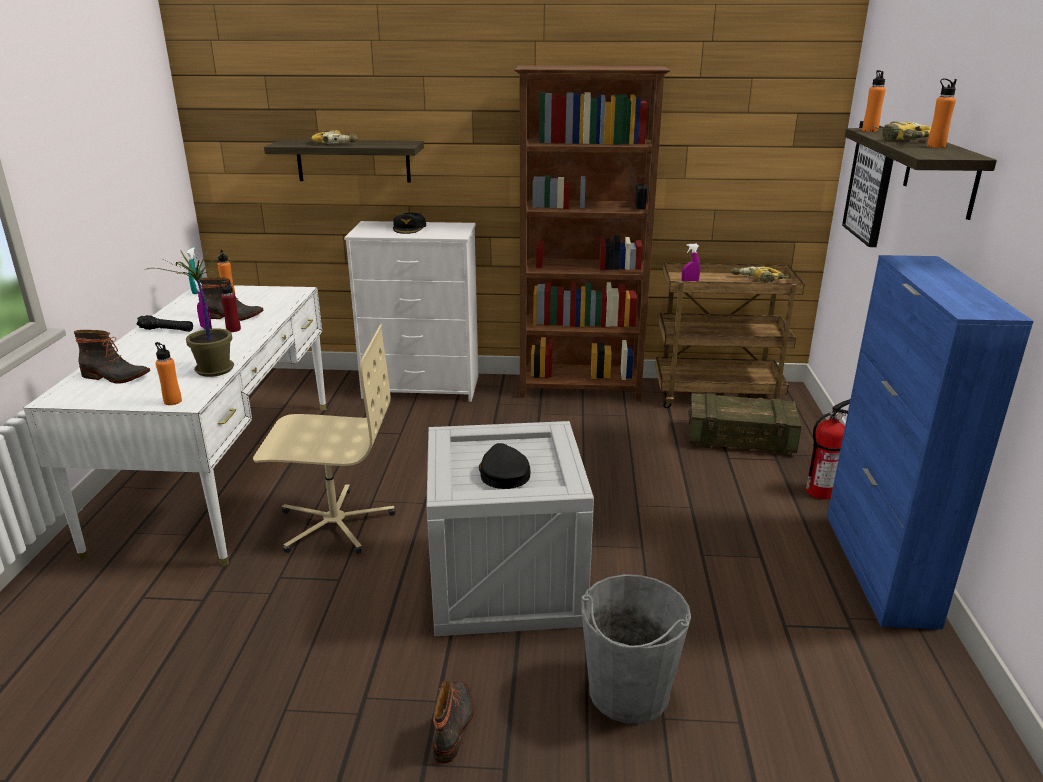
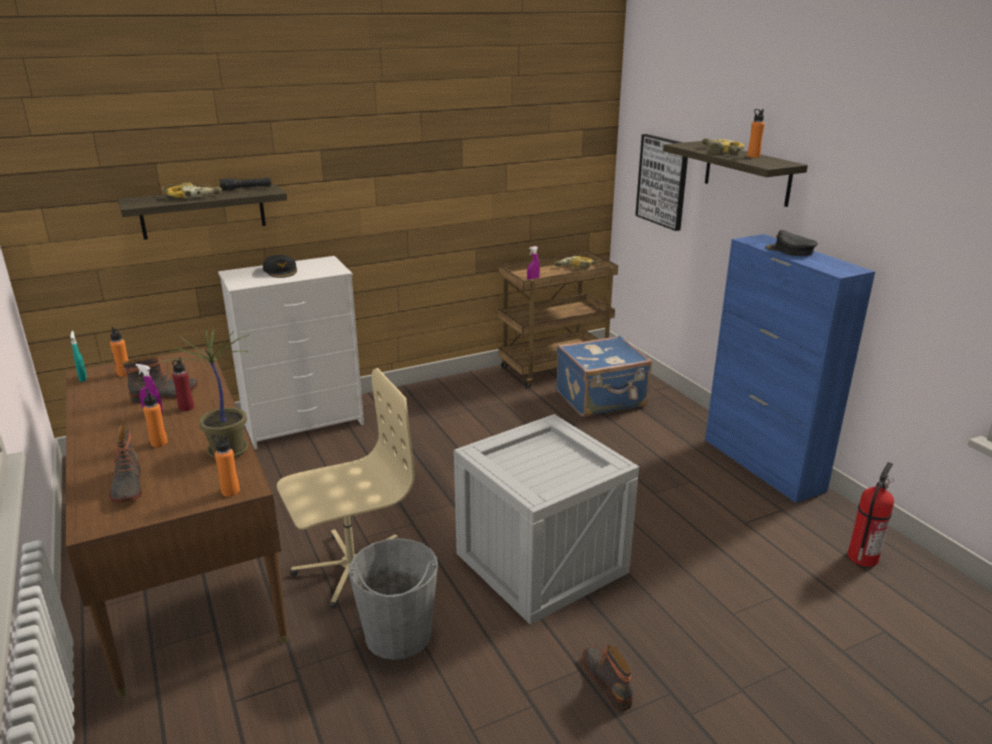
camera: 30 degrees left, 0 degrees up
white desk [23,285,327,566] -> brown desk [66,347,288,697]
boot [74,330,150,384] -> boot turned 90 degrees clockwise [109,424,142,502]
black flashlight [136,315,193,332] -> black flashlight moved to [219,177,271,191]
black cap [479,443,530,489] -> black cap moved to [765,230,818,256]
brown bookcase [514,65,670,401] -> none
grey bucket [581,574,691,724] -> grey bucket moved to [348,538,438,660]
crate [688,393,801,455] -> blue suitcase [556,335,652,417]
fire extinguisher [806,399,850,499] -> fire extinguisher moved to [848,462,894,567]
orange bottle [862,70,886,132] -> orange bottle moved to [143,388,168,447]

